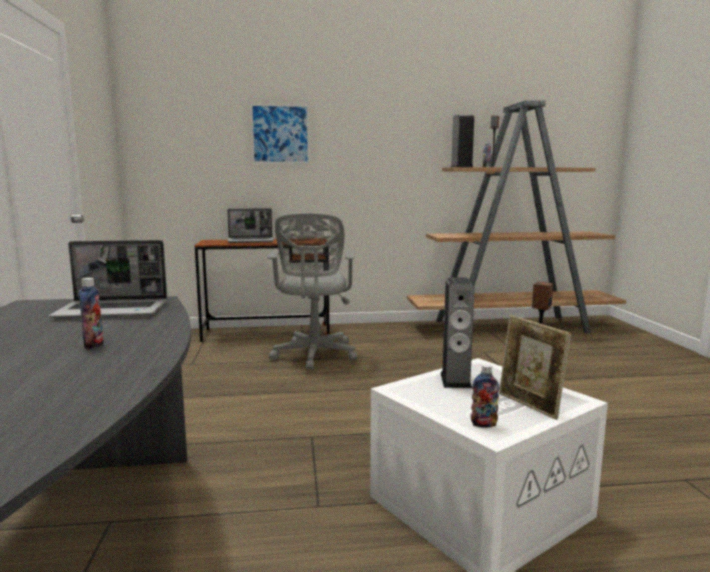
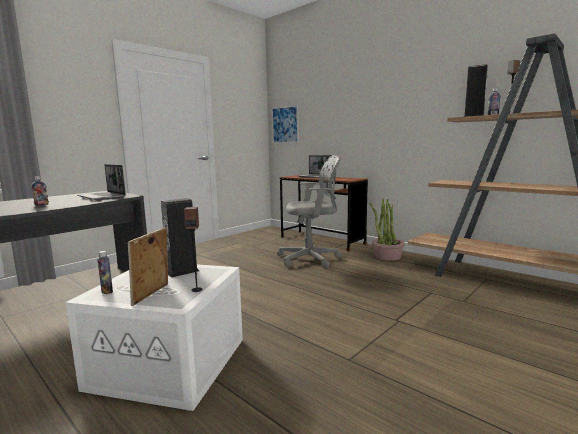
camera: 50 degrees right, 0 degrees up
picture [250,104,310,164] -> picture moved to [272,105,299,143]
grey office chair [267,213,357,370] -> grey office chair turned 150 degrees counterclockwise [277,155,342,268]
none -> potted plant [369,198,405,261]

